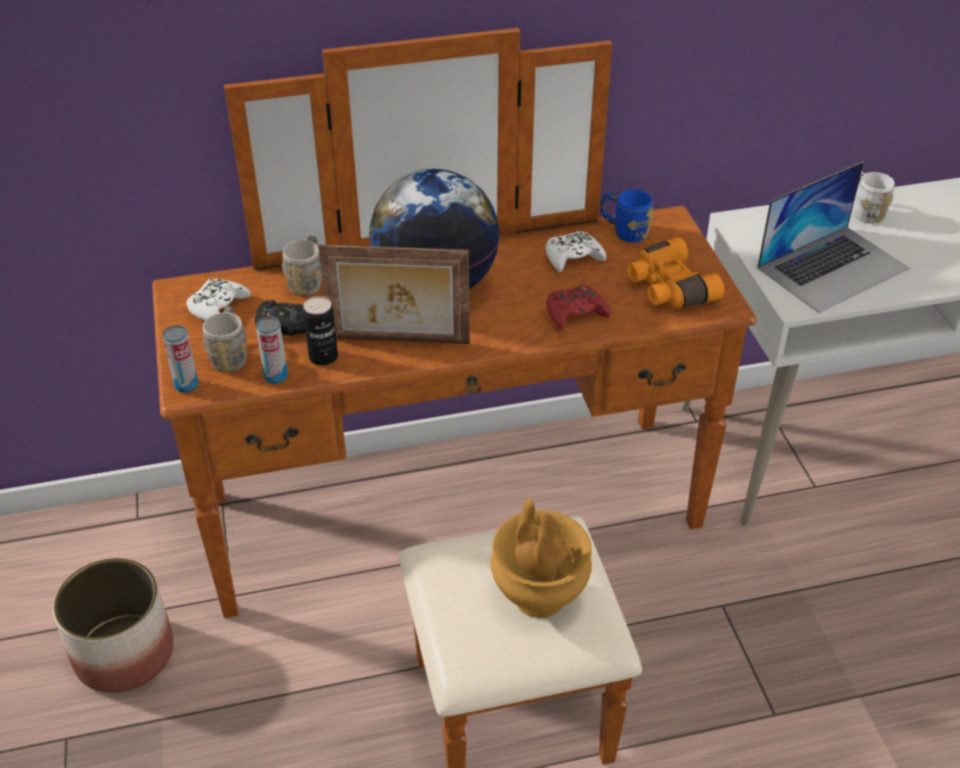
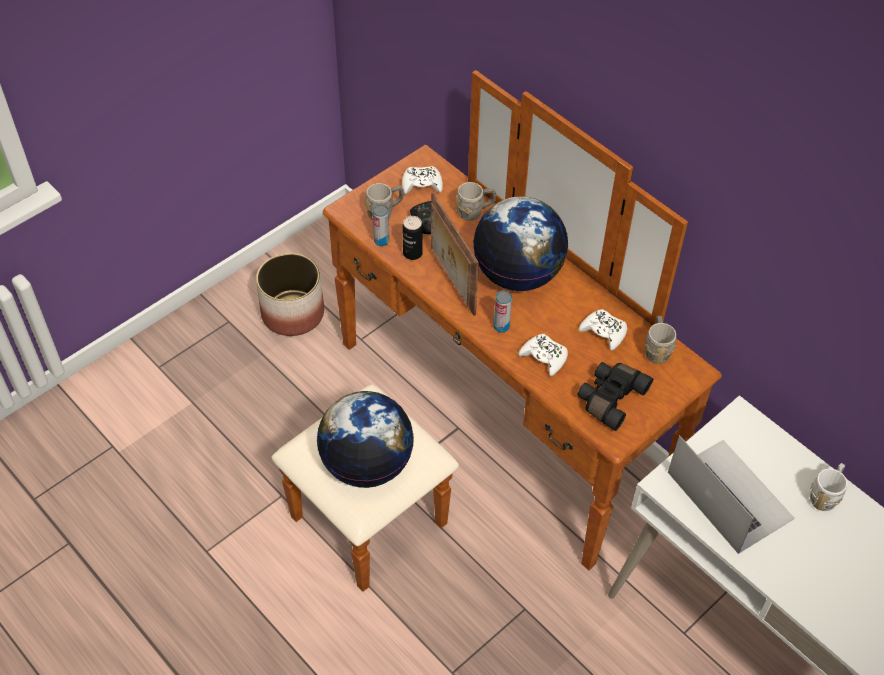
camera: 60 degrees right, 10 degrees up
can [162,325,198,393] -> can moved to [493,290,512,333]
brown vase [491,498,592,618] -> globe [317,391,414,488]
red game controller [547,284,611,330] -> white game controller [519,334,568,376]
blue mug [600,189,653,243] -> grey mug [645,316,676,364]
orange binoculars [627,237,724,309] -> black binoculars [578,362,653,431]
laptop [757,162,910,313] -> laptop turned 150 degrees counterclockwise [668,435,795,554]

